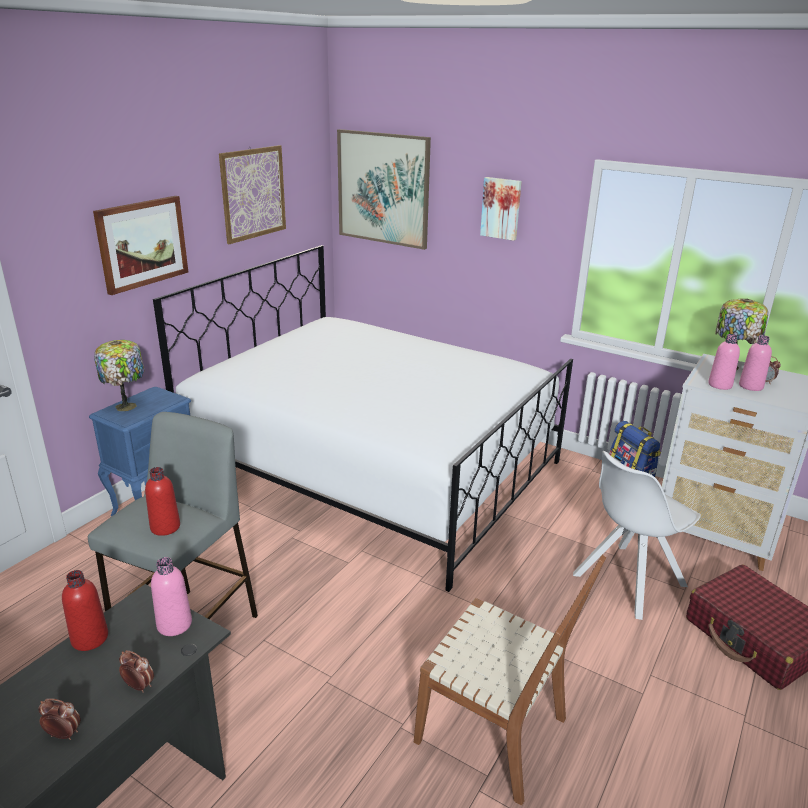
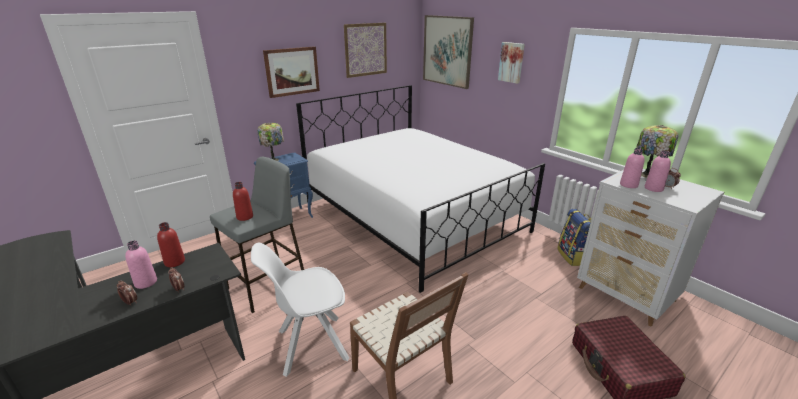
camera: 20 degrees right, 0 degrees up
pink bottle [151,557,192,636] -> pink bottle moved to [125,241,157,289]
white chair [573,451,701,620] -> white chair moved to [251,243,349,377]

